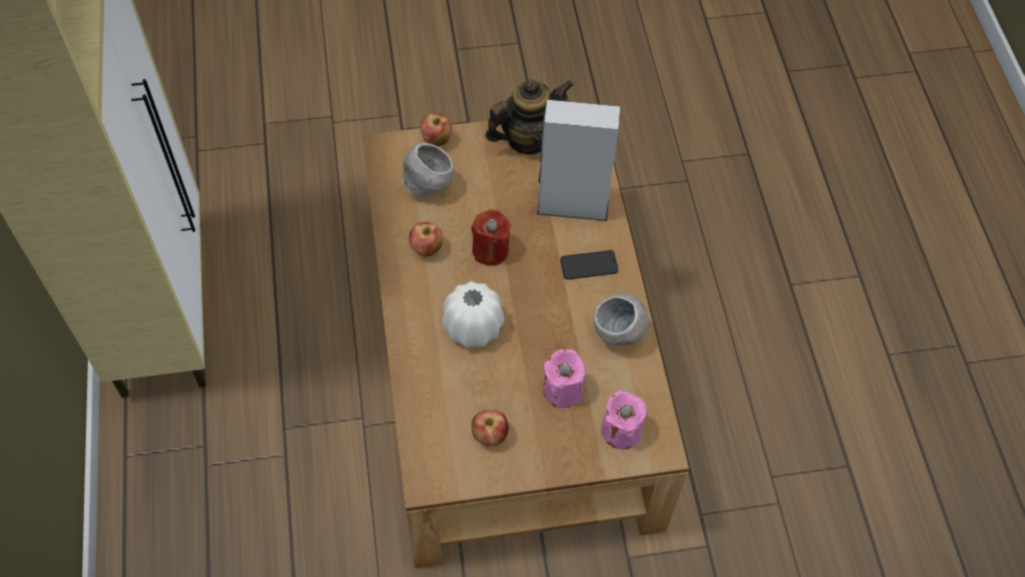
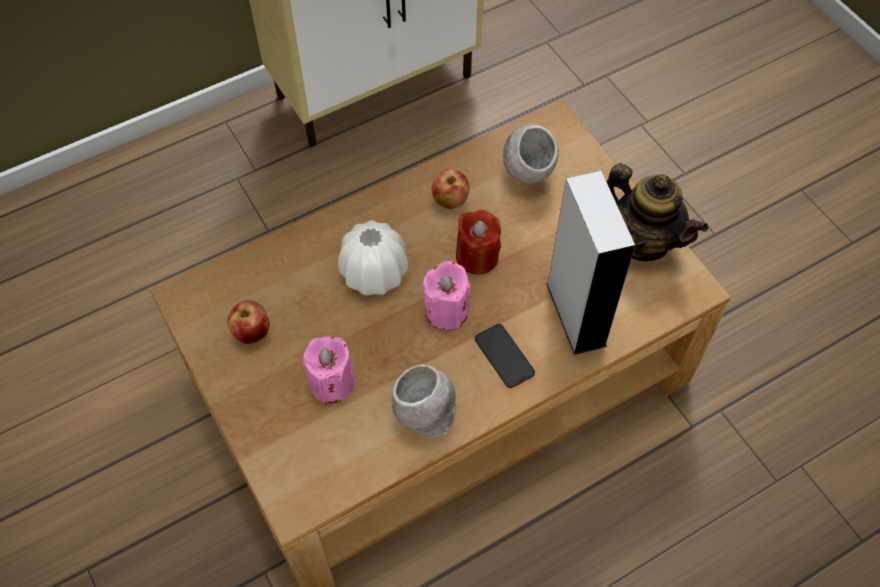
camera: 70 degrees right, 0 degrees up
apple [420,113,452,147] -> none
pink candle [601,390,647,449] -> pink candle moved to [423,261,471,329]

